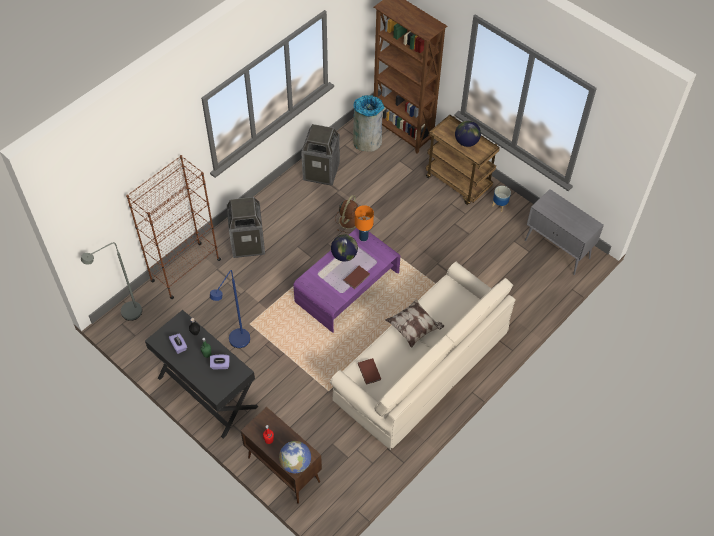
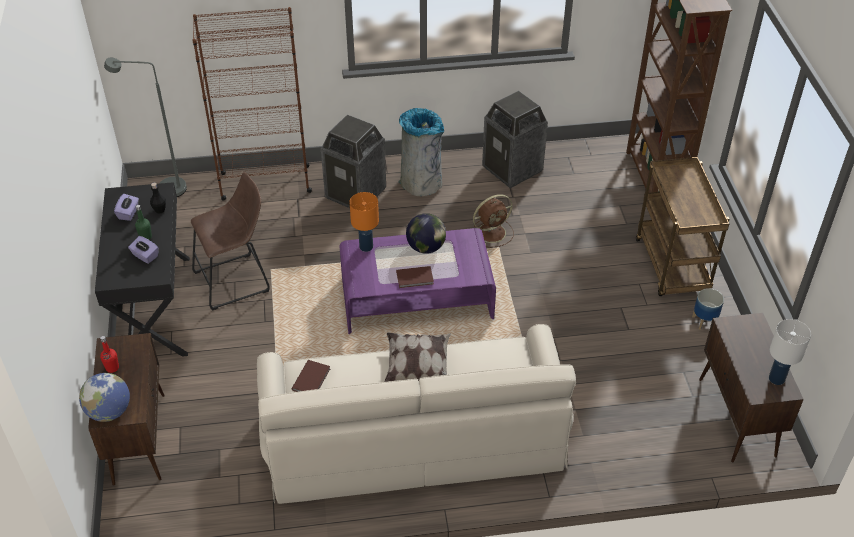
camera: 40 degrees right, 10 degrees down
blue floor lamp [210,270,250,348] -> brown stool [191,172,270,311]
grey trash can [353,95,385,152] -> grey trash can moved to [399,108,444,196]
orange table lamp [355,205,374,241] -> orange table lamp moved to [350,192,379,252]
globe [455,121,481,147] -> none
grey cabinet [525,189,604,275] -> brown cabinet [699,313,804,462]
none -> white table lamp [769,319,811,385]

